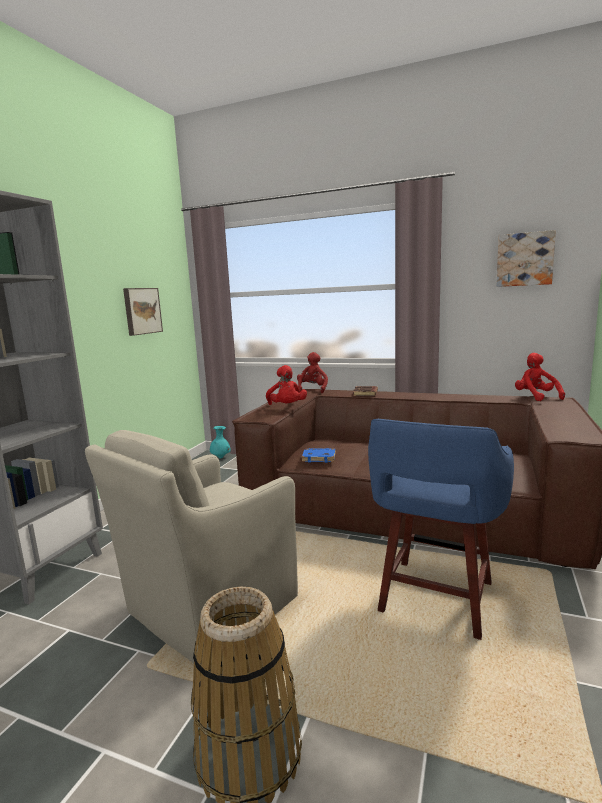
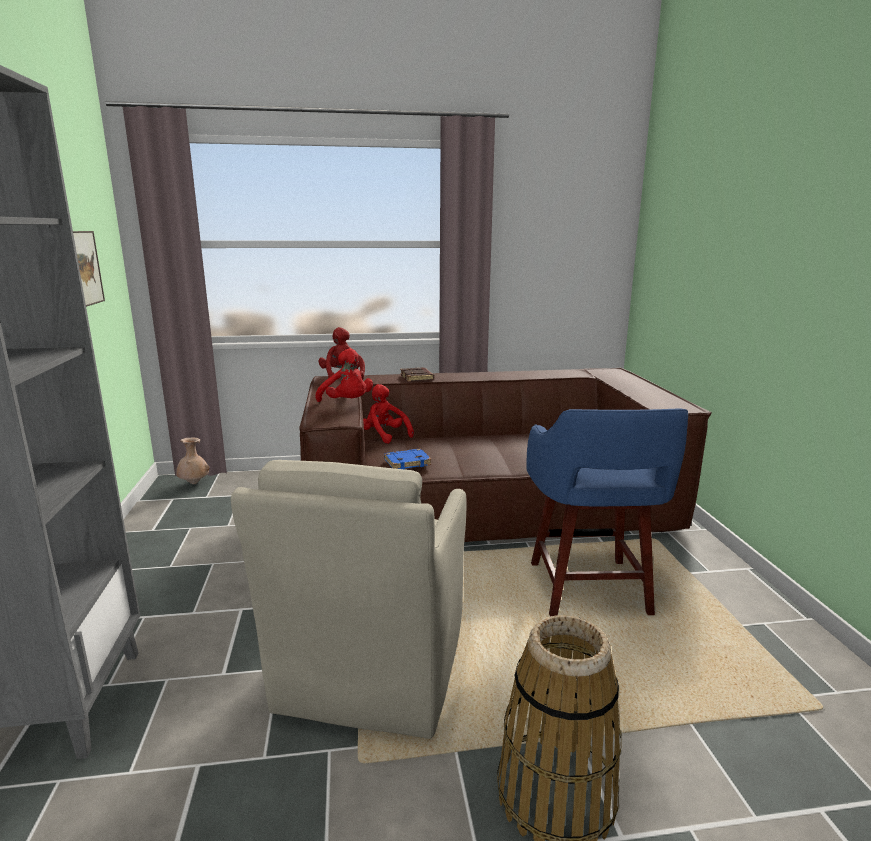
camera: 30 degrees left, 5 degrees up
turquoise vase [210,426,231,458] -> beige vase [176,438,210,484]
picture [496,230,556,287] -> none
red plush toy [515,353,565,401] -> red plush toy moved to [363,384,414,444]

